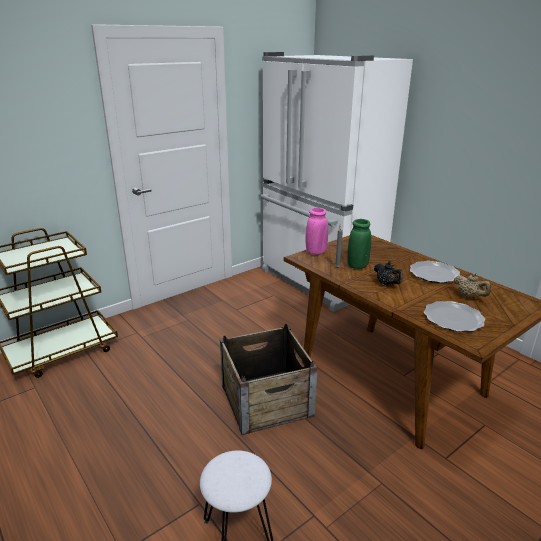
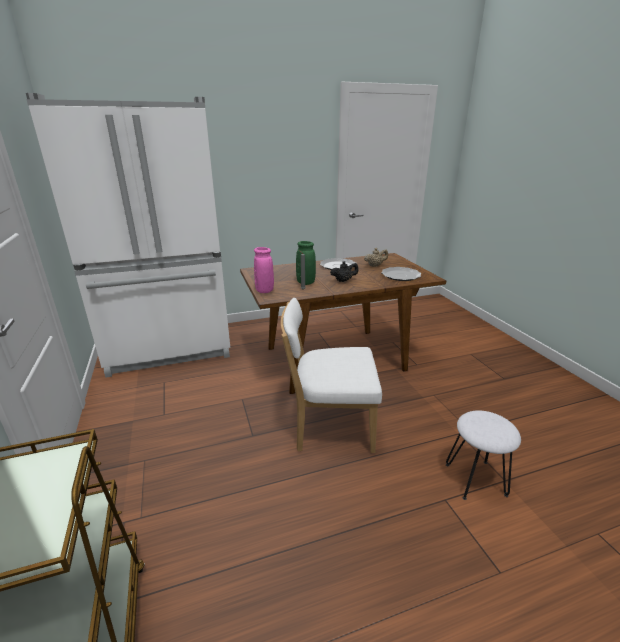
camera: 70 degrees left, 0 degrees up
crate [220,324,318,435] -> white chair [281,298,382,453]

